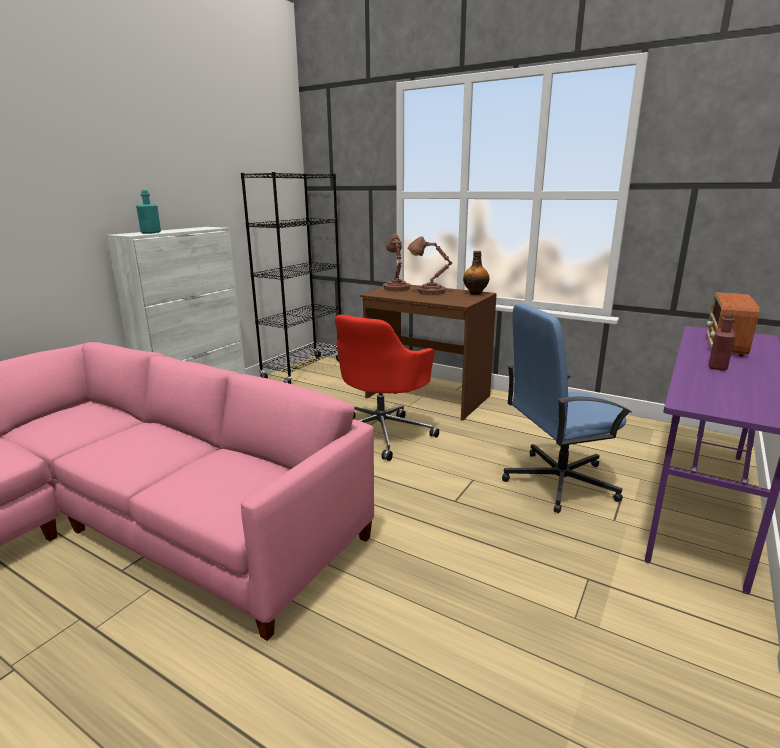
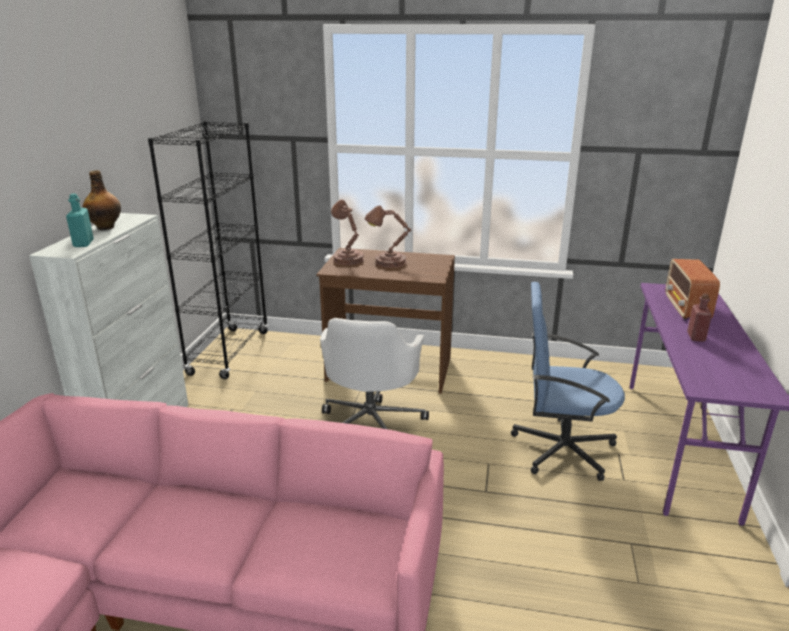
camera: 20 degrees left, 5 degrees up
red office chair [335,315,439,461] -> white office chair [320,318,429,429]
bottle [463,251,490,295] -> bottle moved to [83,170,121,230]
blue office chair [502,303,632,513] -> blue office chair turned 45 degrees clockwise [511,282,625,481]

